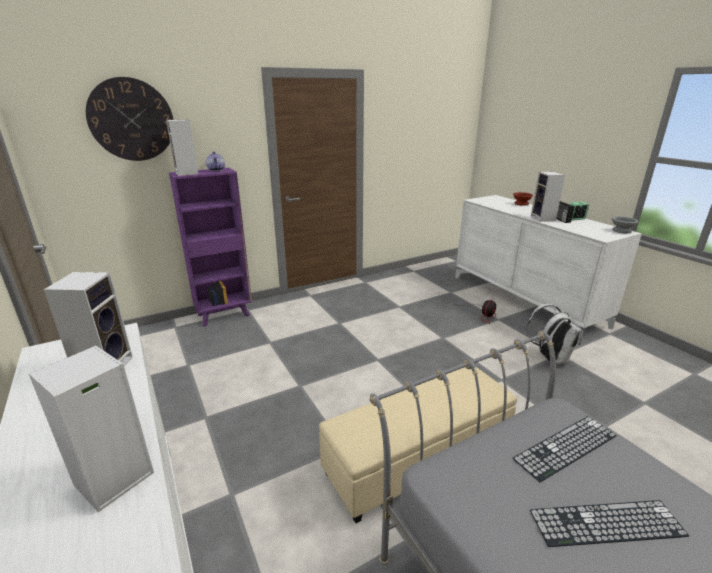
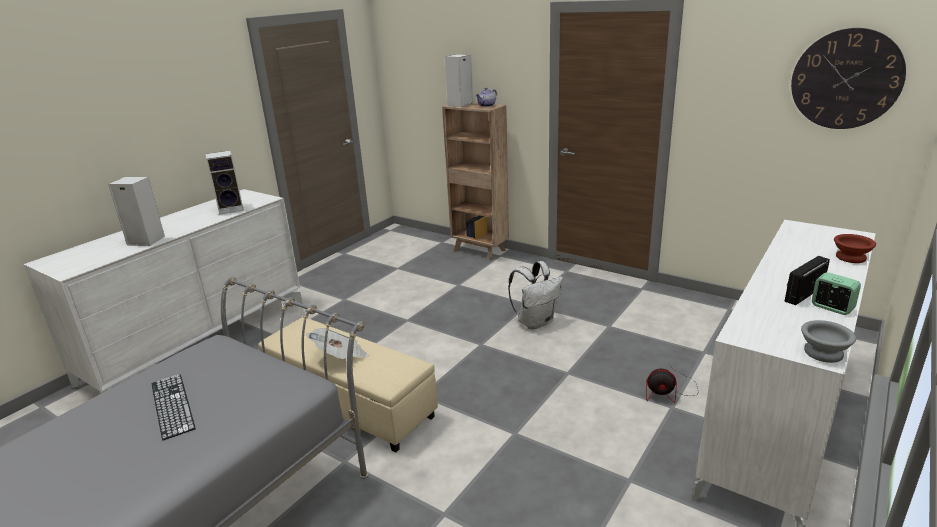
camera: 65 degrees right, 0 degrees up
wall clock [86,77,174,161] -> wall clock moved to [791,28,906,129]
purple bookcase [169,168,252,327] -> brown bookcase [442,103,509,260]
keyboard [512,416,617,482] -> none
white backpack [526,304,582,364] -> white backpack moved to [508,261,563,330]
speaker [531,172,565,222] -> none
none -> newspaper [306,328,369,359]

